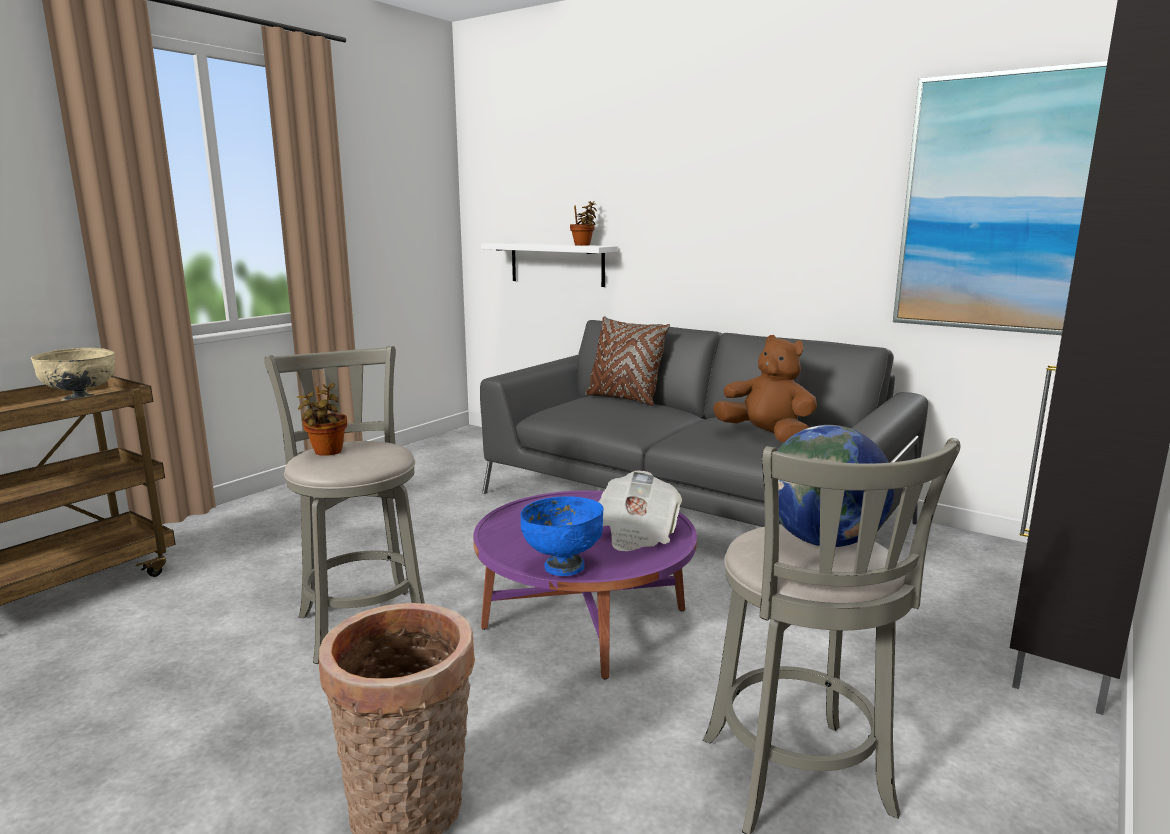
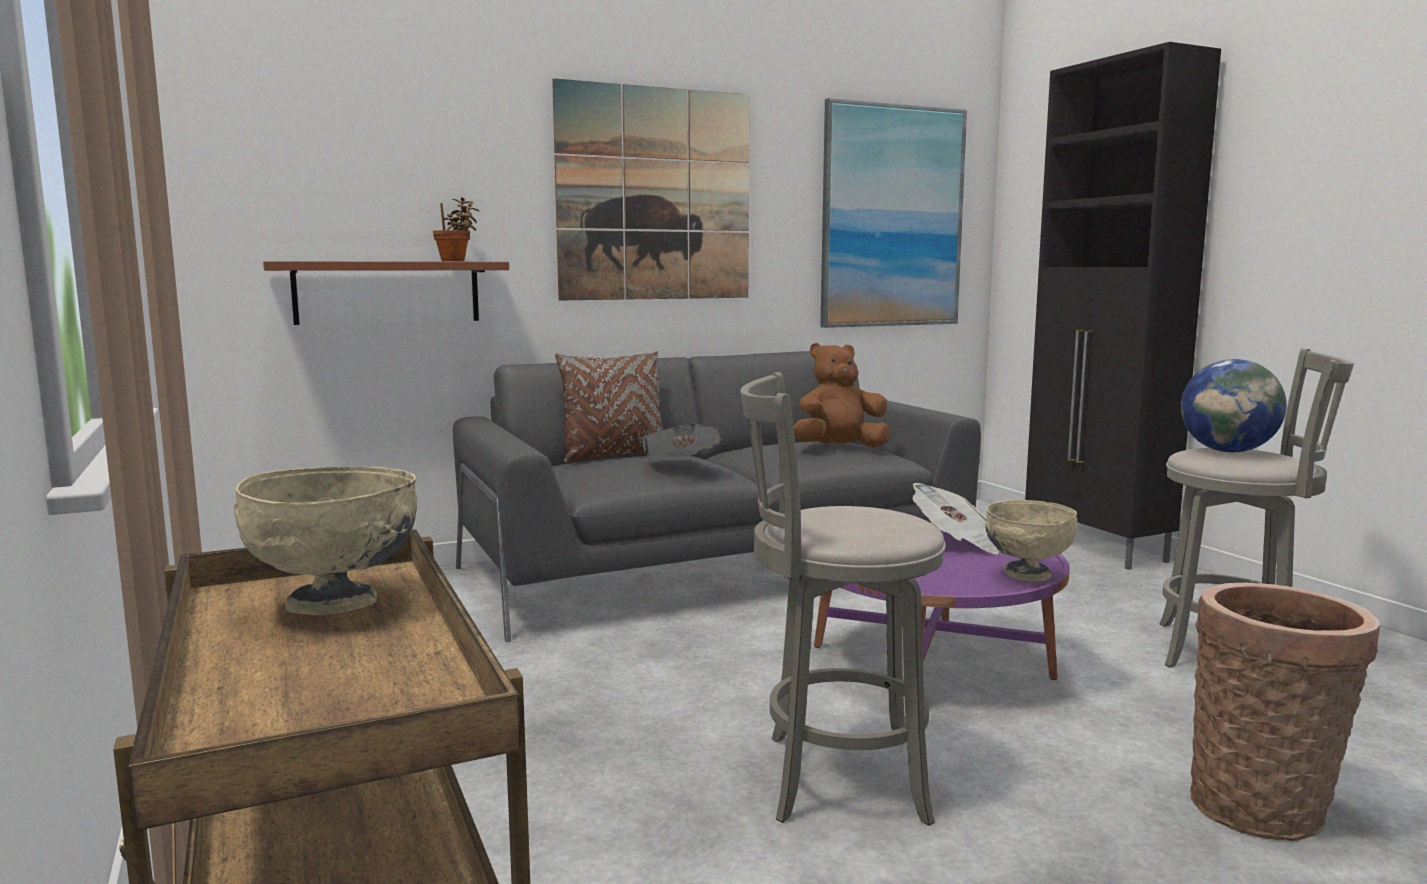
camera: 60 degrees left, 5 degrees down
potted plant [297,383,347,456] -> none
white shelf [481,243,618,287] -> brown shelf [263,261,509,325]
blue bowl [520,496,604,576] -> beige bowl [985,500,1077,582]
none -> picture [552,78,750,301]
none -> newspaper [642,424,722,457]

